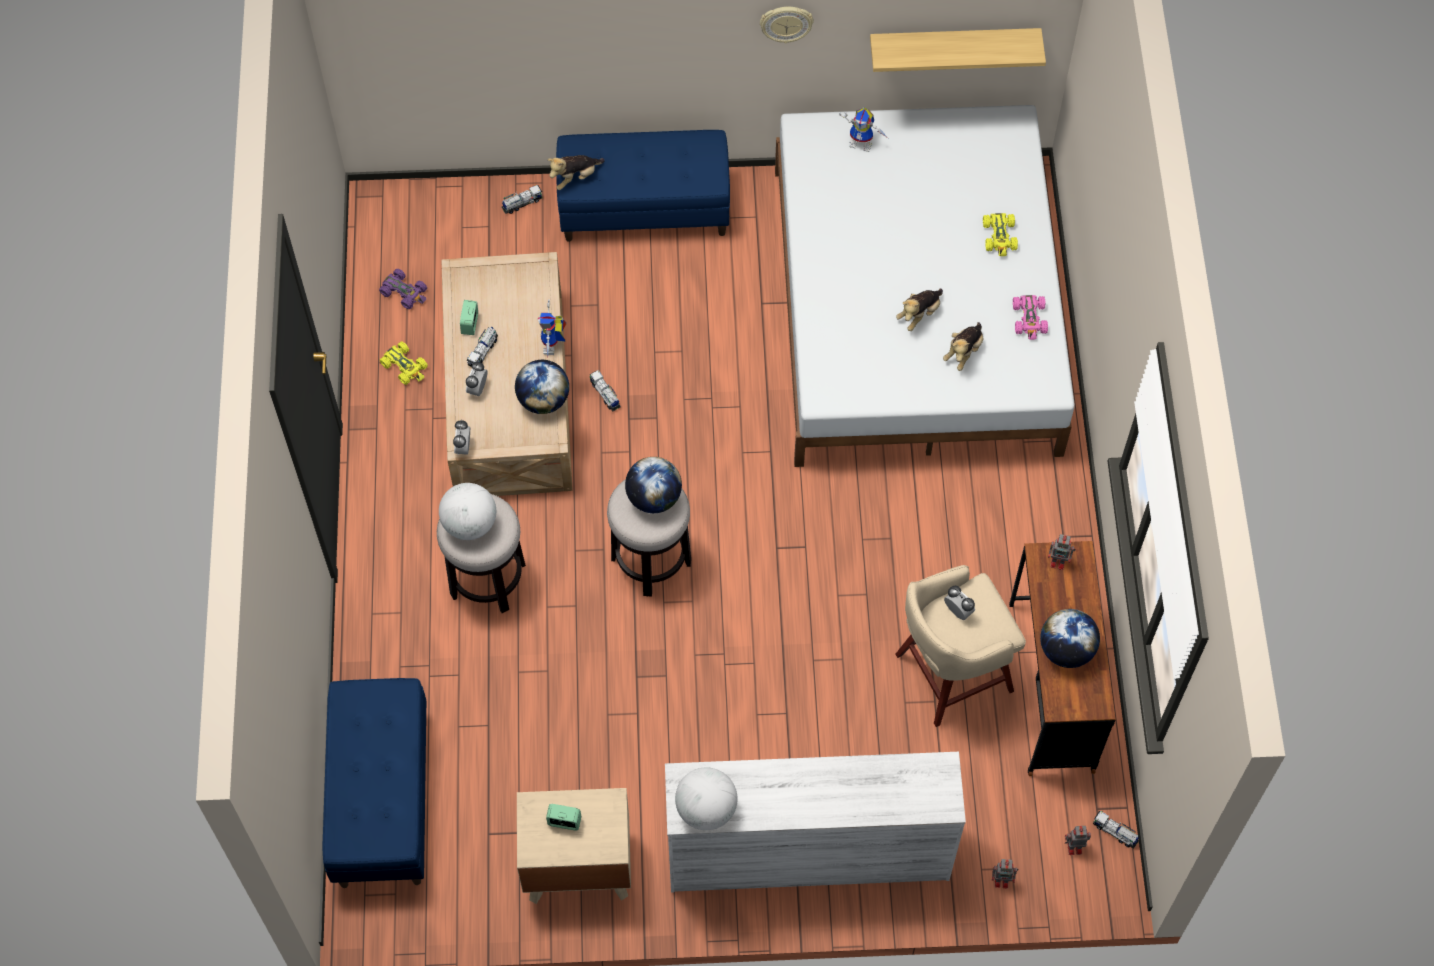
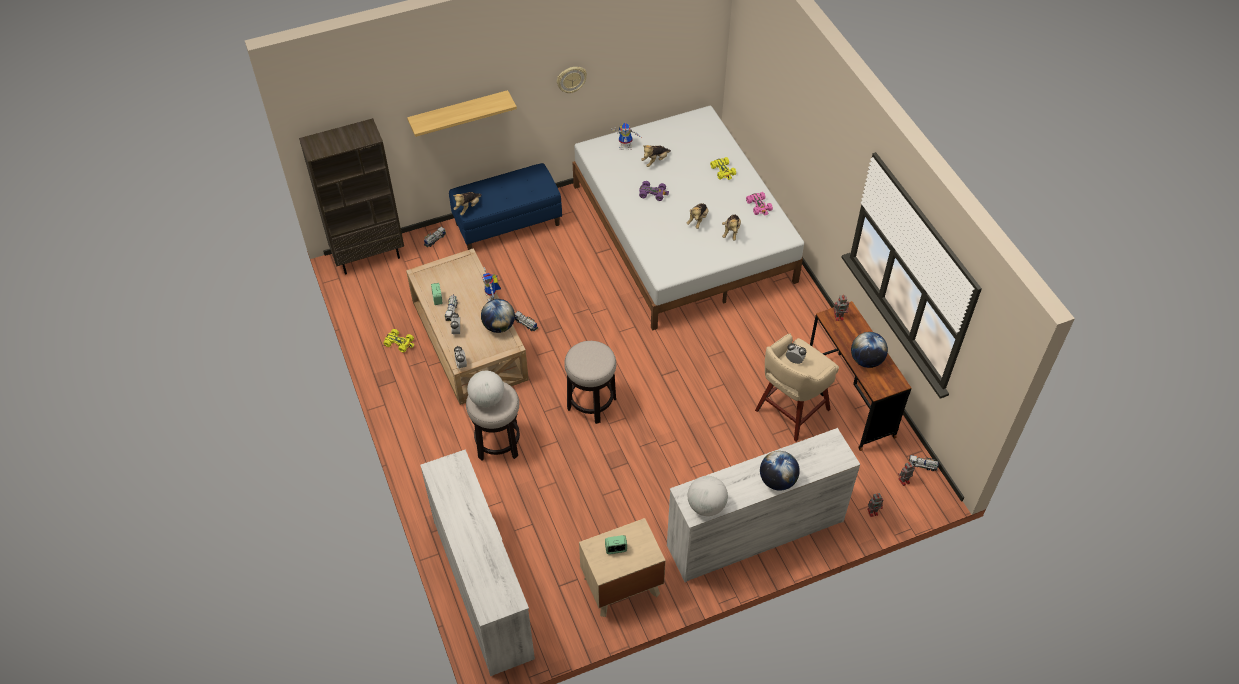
camera: 20 degrees left, 10 degrees down
blue bench [322,678,426,888] -> white dresser [420,449,535,676]
purple toy car [379,269,427,309] -> purple toy car moved to [639,181,669,201]
globe [625,457,682,513] -> globe moved to [760,451,800,491]
shelf [870,28,1046,72] -> shelf moved to [407,90,517,137]
none -> brown bookcase [299,118,404,275]
none -> plush toy [641,145,671,167]

